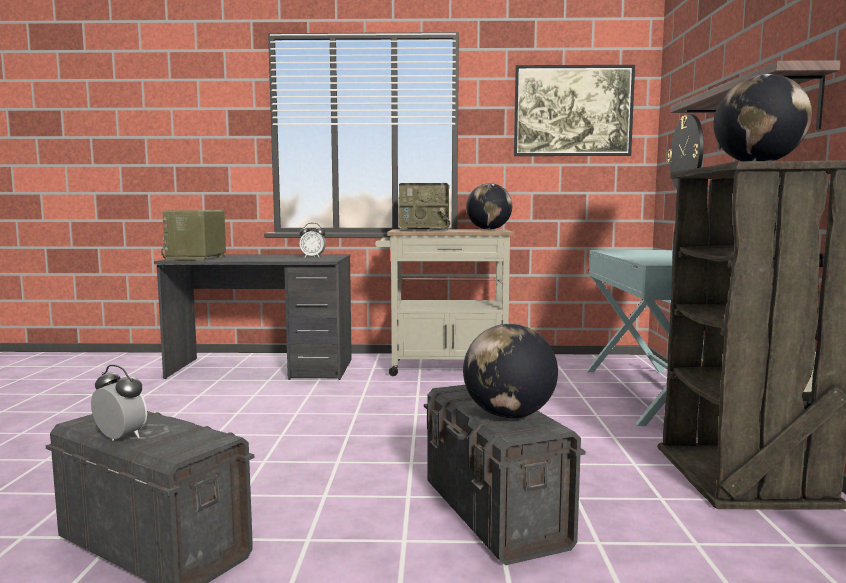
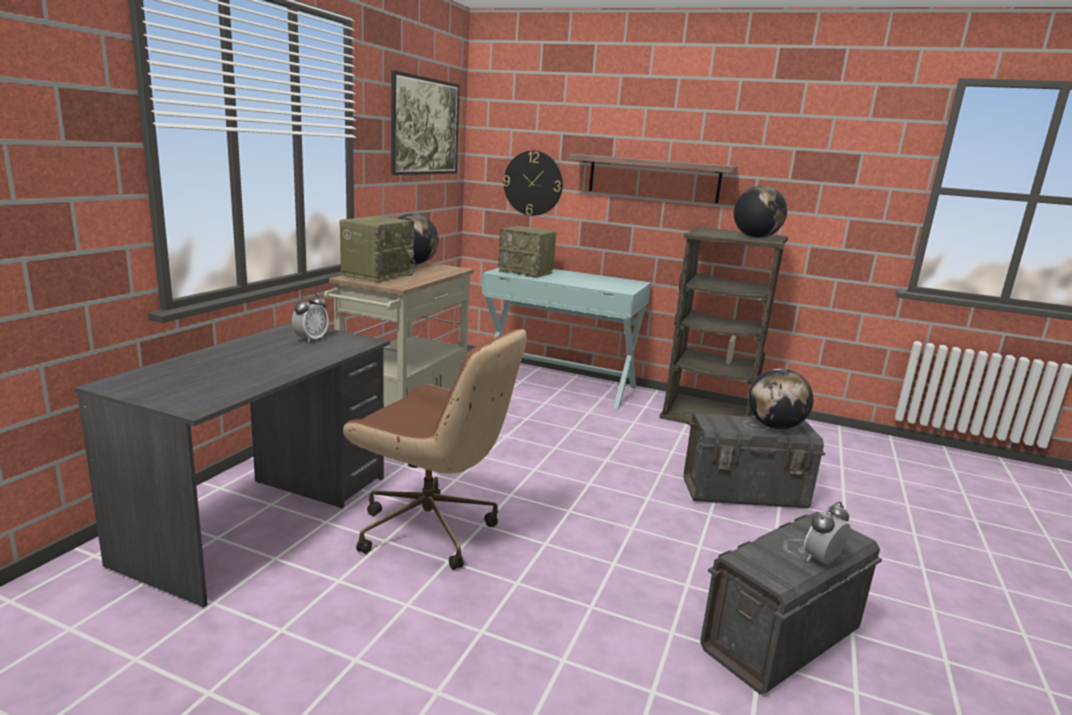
camera: 70 degrees left, 10 degrees up
radio [161,210,226,261] -> radio moved to [498,226,557,278]
none -> brown office chair [343,329,527,570]

